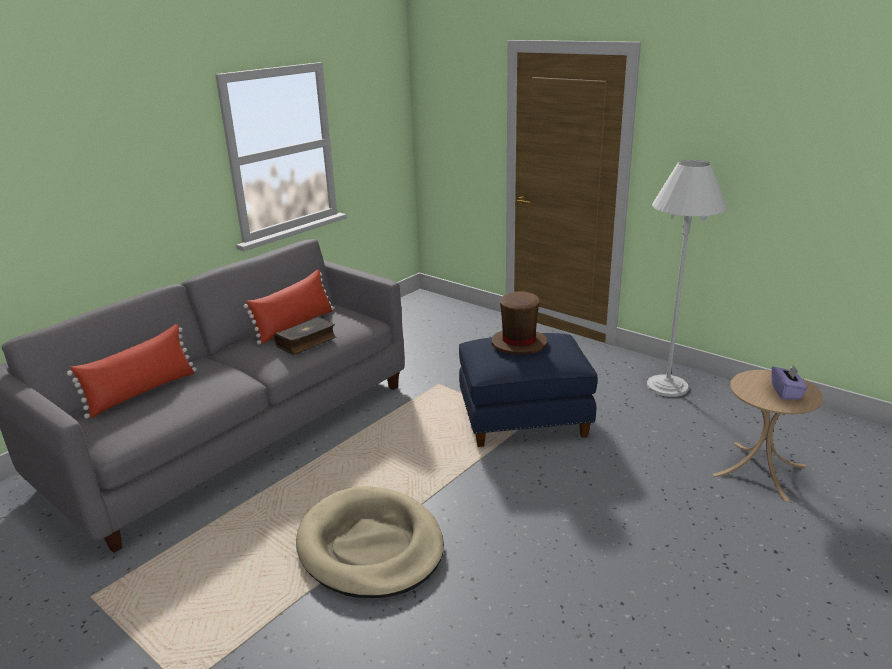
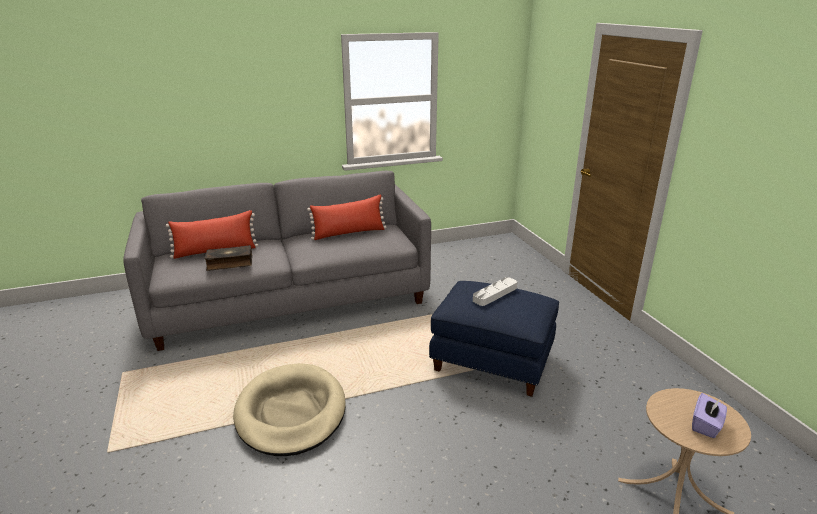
camera: 30 degrees right, 0 degrees up
book [274,317,336,355] -> book moved to [204,245,252,271]
brown hat [492,291,547,354] -> grey tray [473,277,517,306]
white floor lamp [647,160,727,397] -> none

